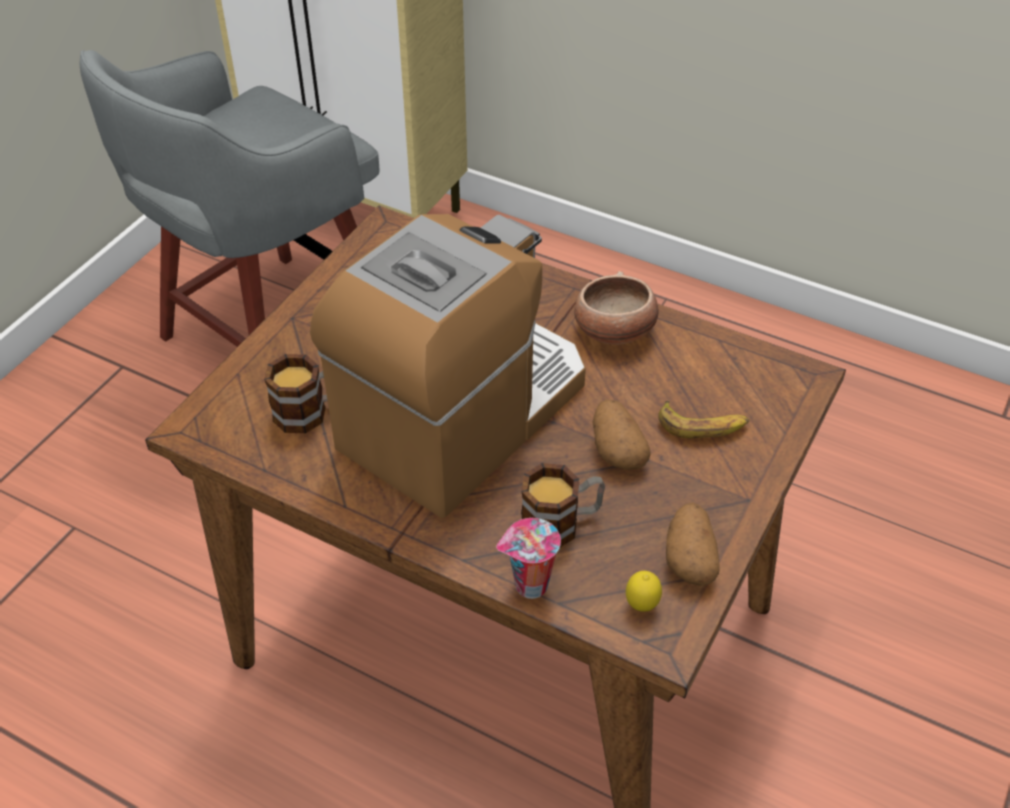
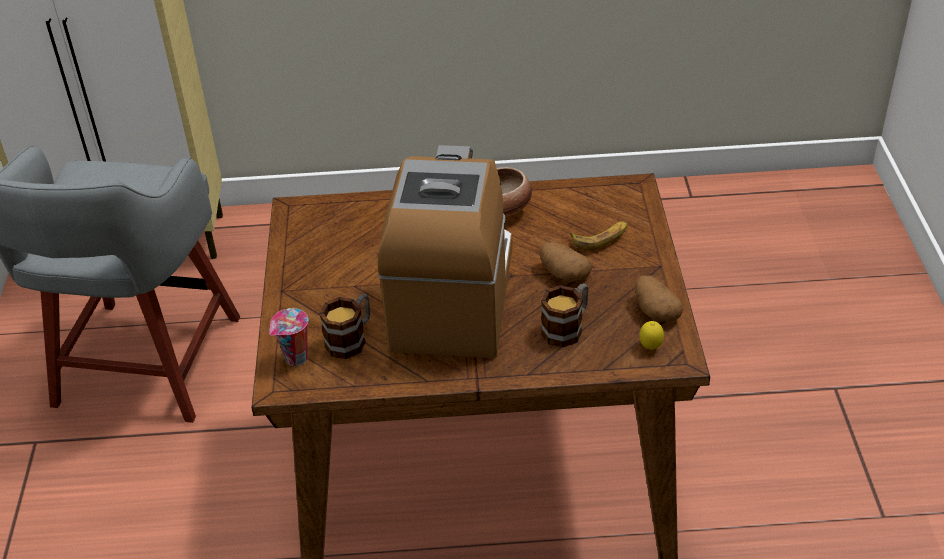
camera: 30 degrees left, 5 degrees down
cup [496,518,561,599] -> cup moved to [269,308,308,366]

